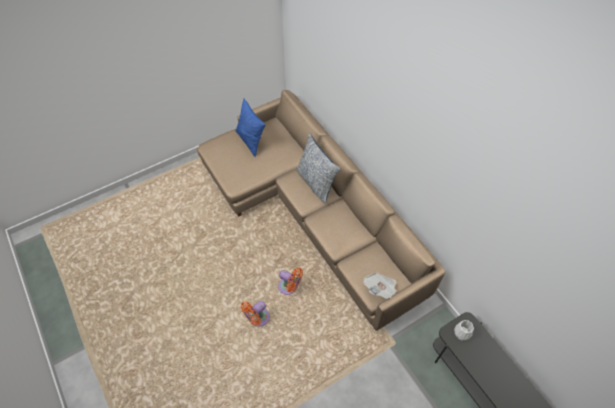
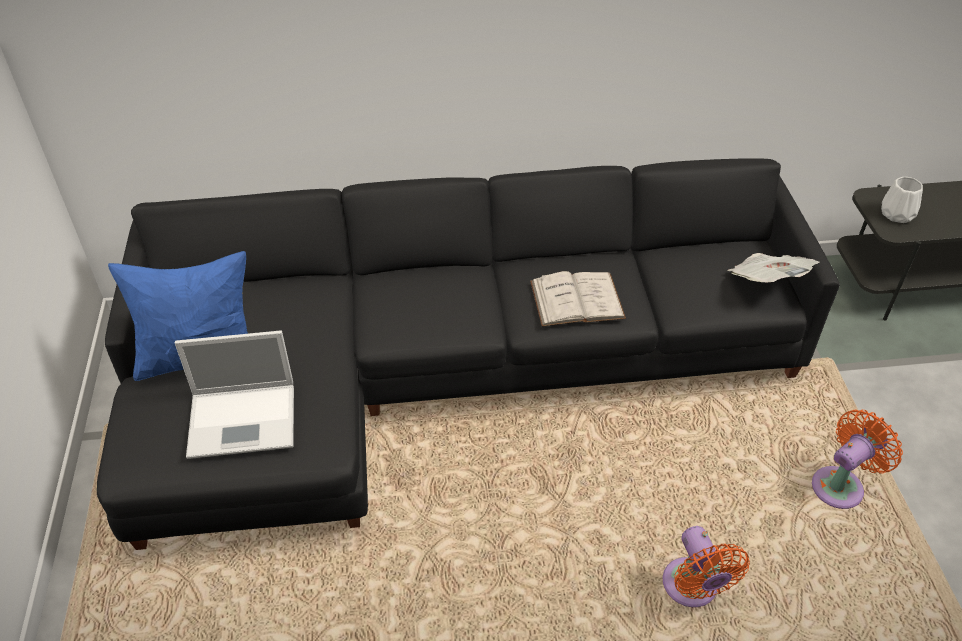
camera: 65 degrees left, 10 degrees down
beige sofa [197,90,446,331] -> black sofa [97,158,840,550]
orange fan [278,268,303,295] -> orange fan moved to [812,410,903,509]
pillow [296,133,341,204] -> none
none -> laptop [175,330,294,459]
none -> white book [530,271,626,327]

